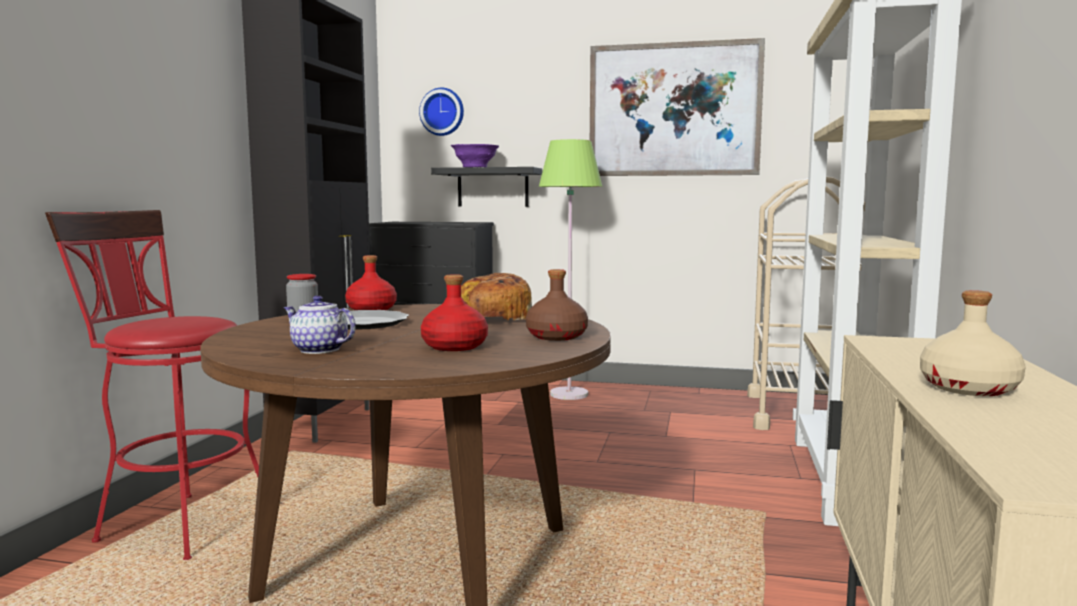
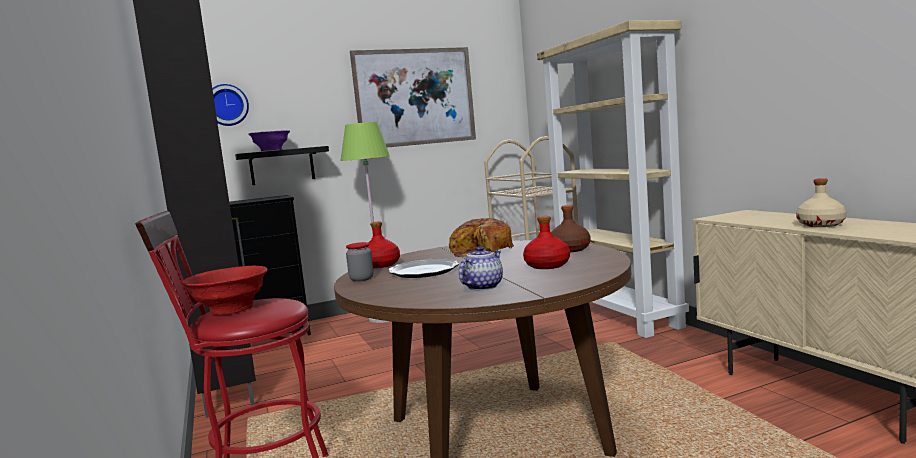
camera: 35 degrees left, 0 degrees up
teapot [284,295,356,354] -> teapot turned 135 degrees clockwise [459,246,503,291]
none -> red bowl [182,266,268,315]

